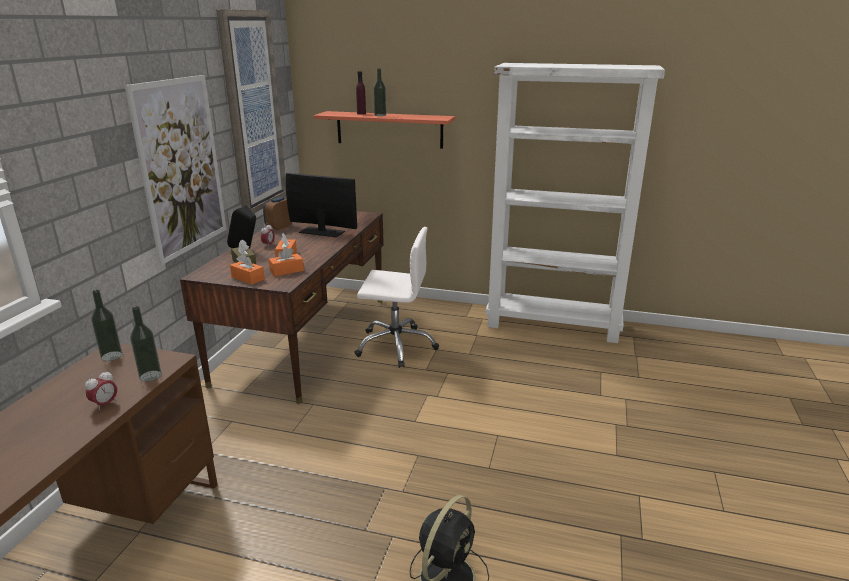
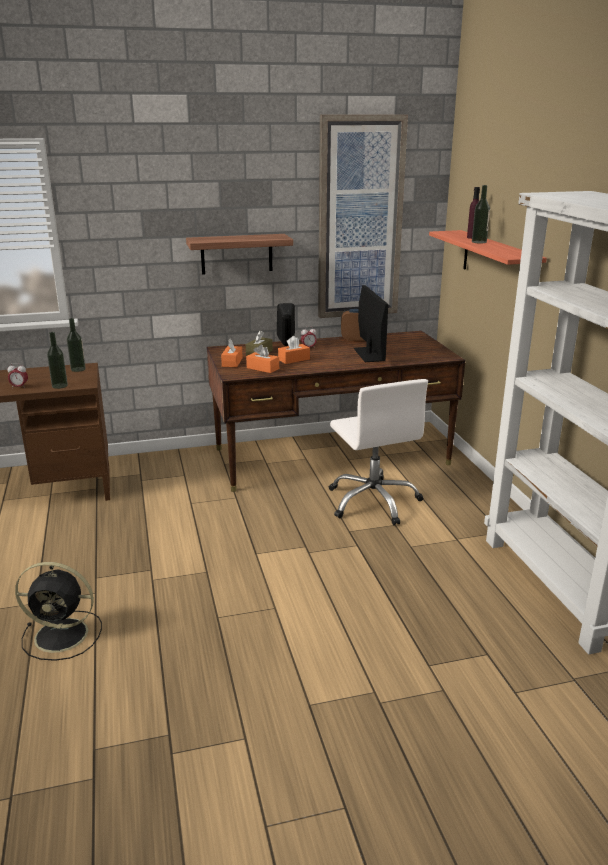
camera: 60 degrees right, 0 degrees up
picture [125,75,227,265] -> shelf [186,234,293,275]

